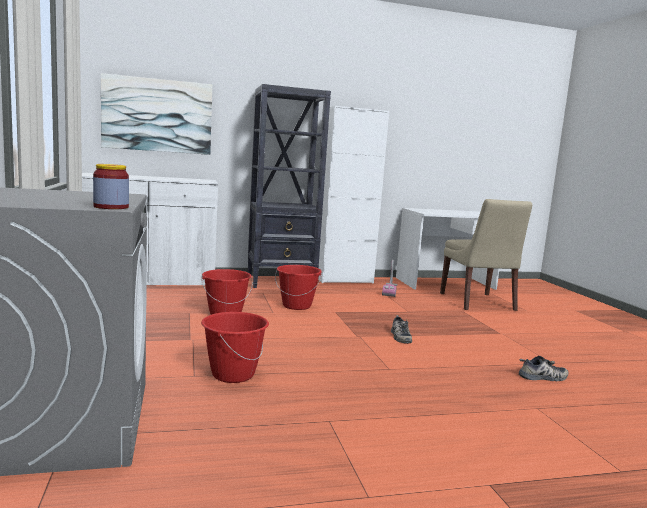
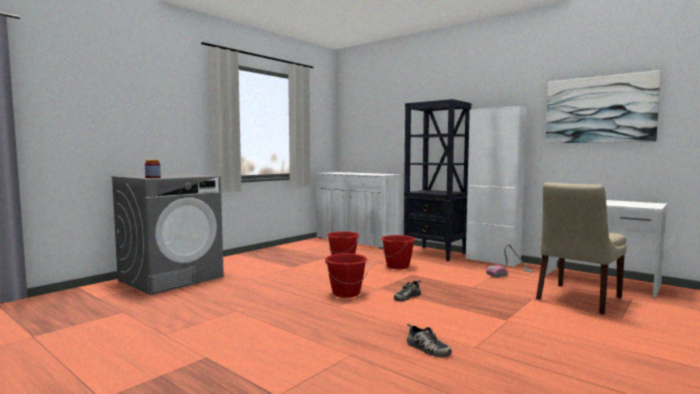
camera: 55 degrees right, 5 degrees down
picture [101,73,212,155] -> picture moved to [546,70,661,143]
red bucket [201,312,269,383] -> red bucket moved to [325,254,369,298]

